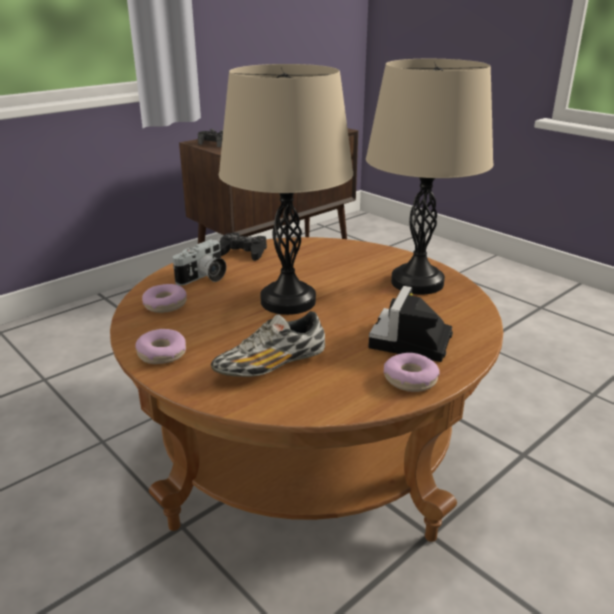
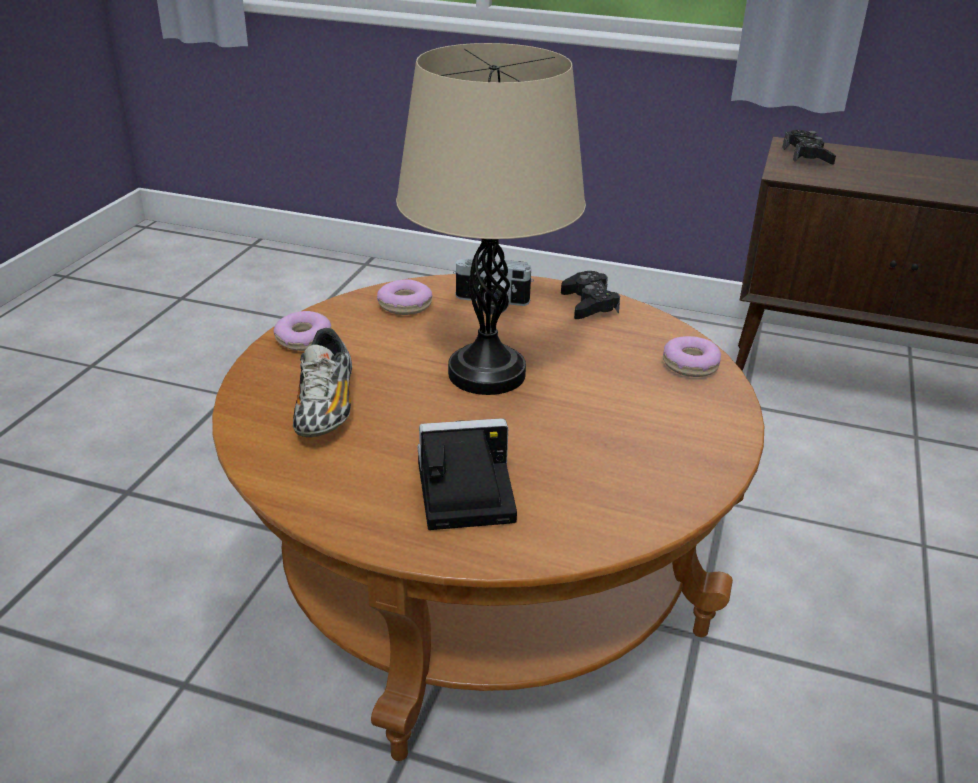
camera: 60 degrees right, 5 degrees up
shoe [211,311,325,377] -> shoe turned 120 degrees counterclockwise [293,328,352,437]
beige table lamp [366,59,494,295] -> none
donut [384,353,440,392] -> donut moved to [663,336,721,377]

